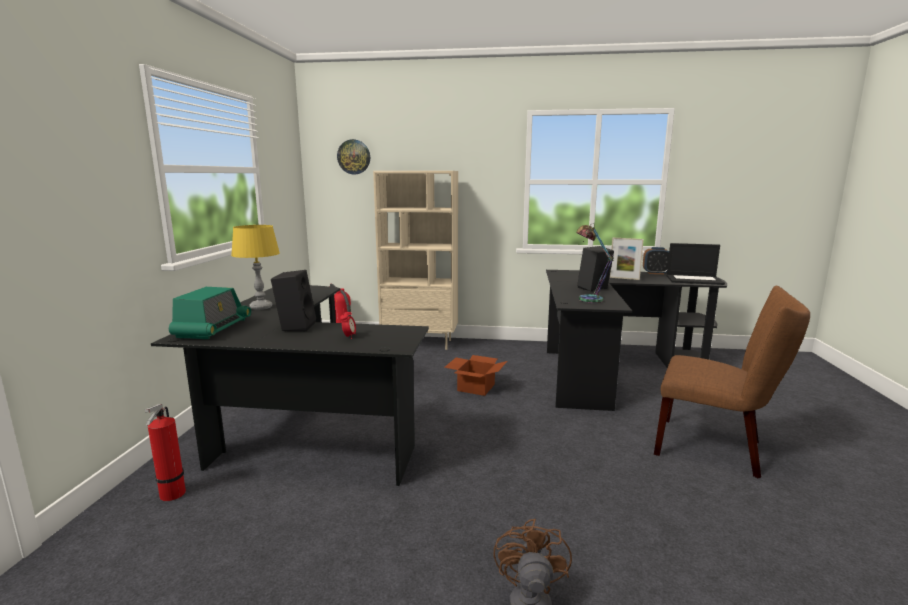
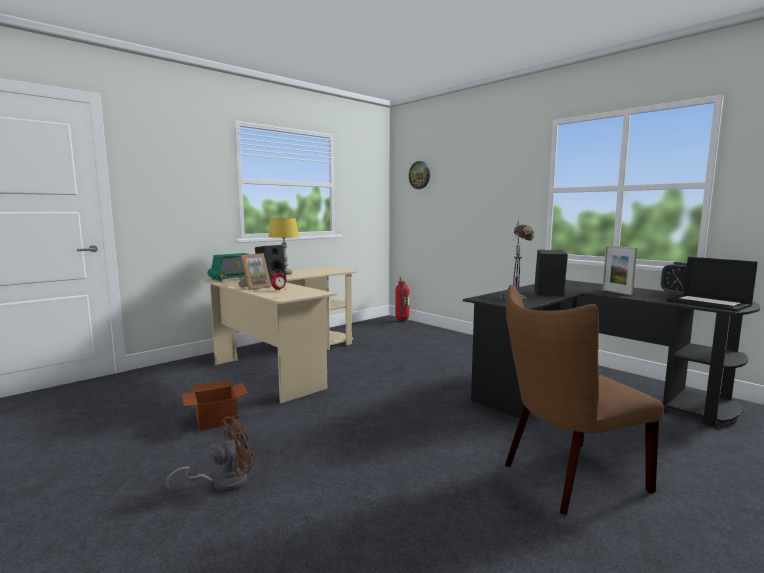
camera: 40 degrees right, 5 degrees down
fire extinguisher [145,404,186,501] -> none
black desk [151,285,429,486] -> beige desk [199,267,357,403]
beige bookcase [373,171,458,350] -> none
cardboard box [444,355,507,396] -> cardboard box moved to [182,380,248,431]
brown chair [654,286,810,478] -> brown chair turned 90 degrees clockwise [505,285,664,515]
none -> picture frame [238,253,271,290]

